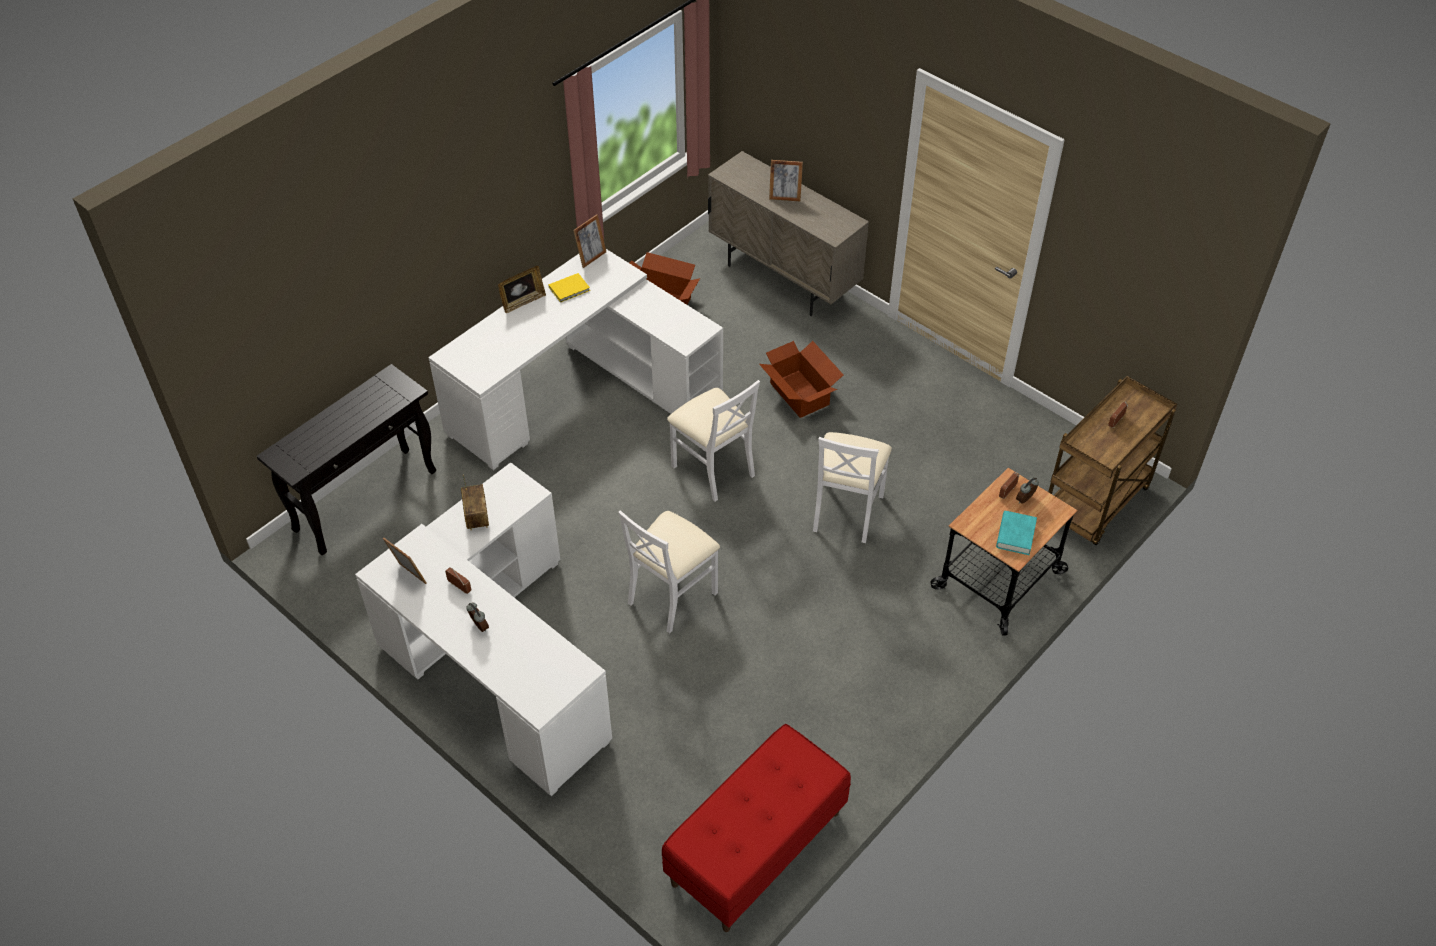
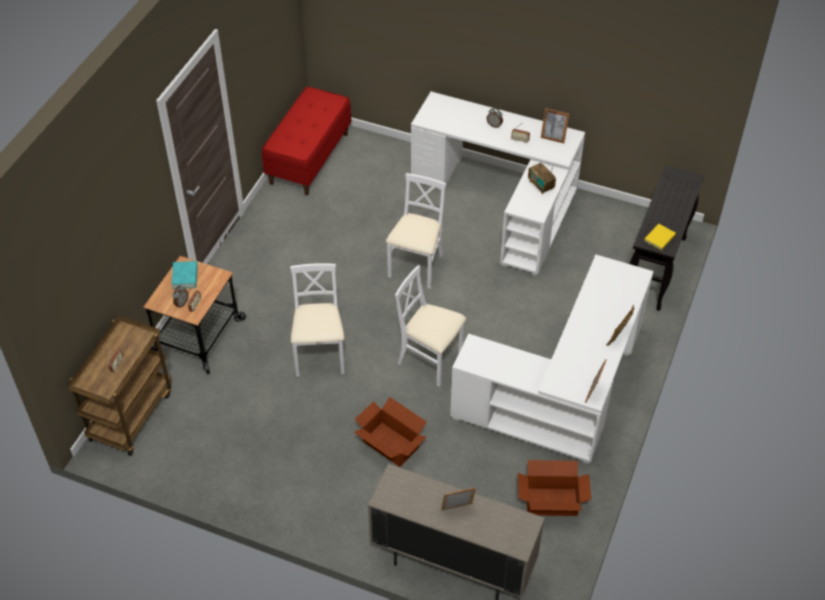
camera: 160 degrees right, 0 degrees up
yellow book [548,273,590,302] -> yellow book moved to [644,224,676,250]

